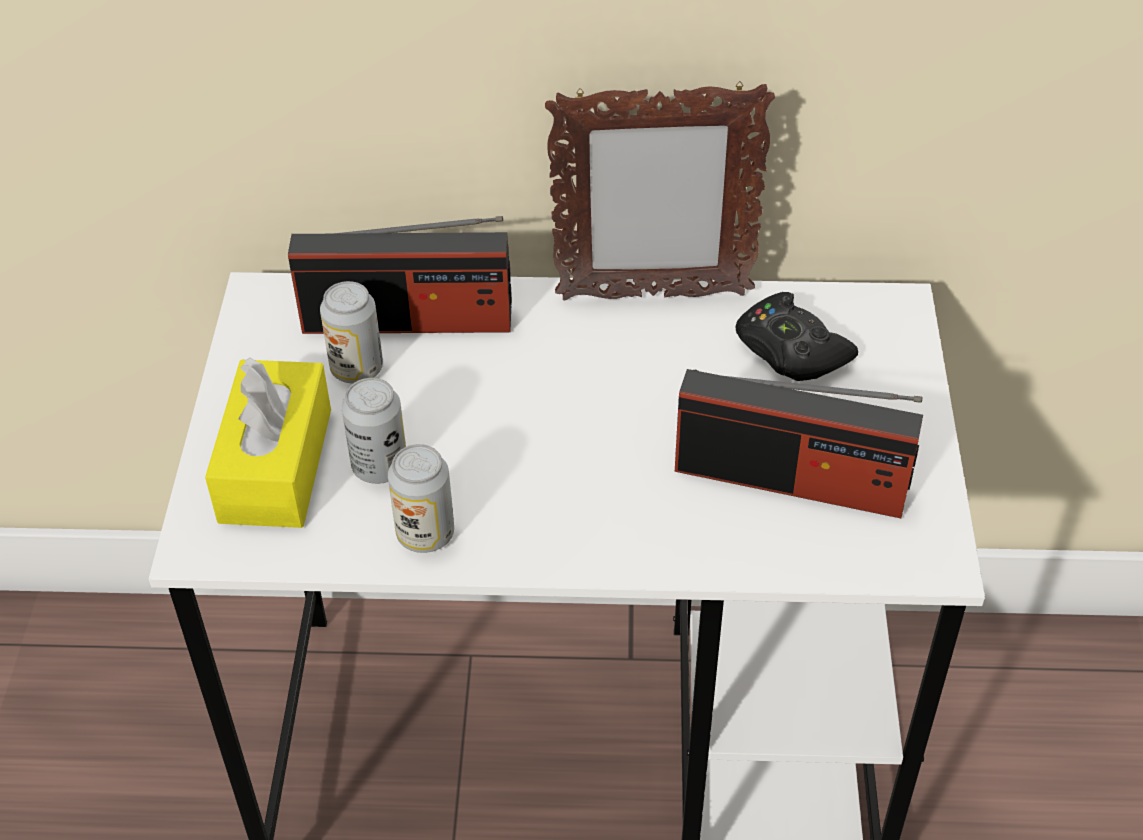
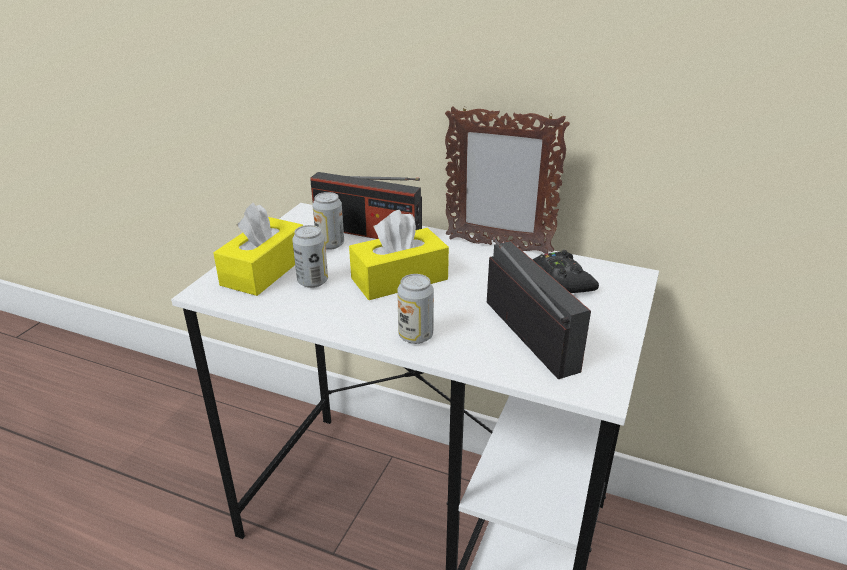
camera: 20 degrees right, 15 degrees down
can [388,444,454,553] -> can moved to [397,274,434,344]
radio [675,369,923,518] -> radio turned 150 degrees counterclockwise [487,237,591,379]
none -> yellow tissue box [349,210,449,300]

